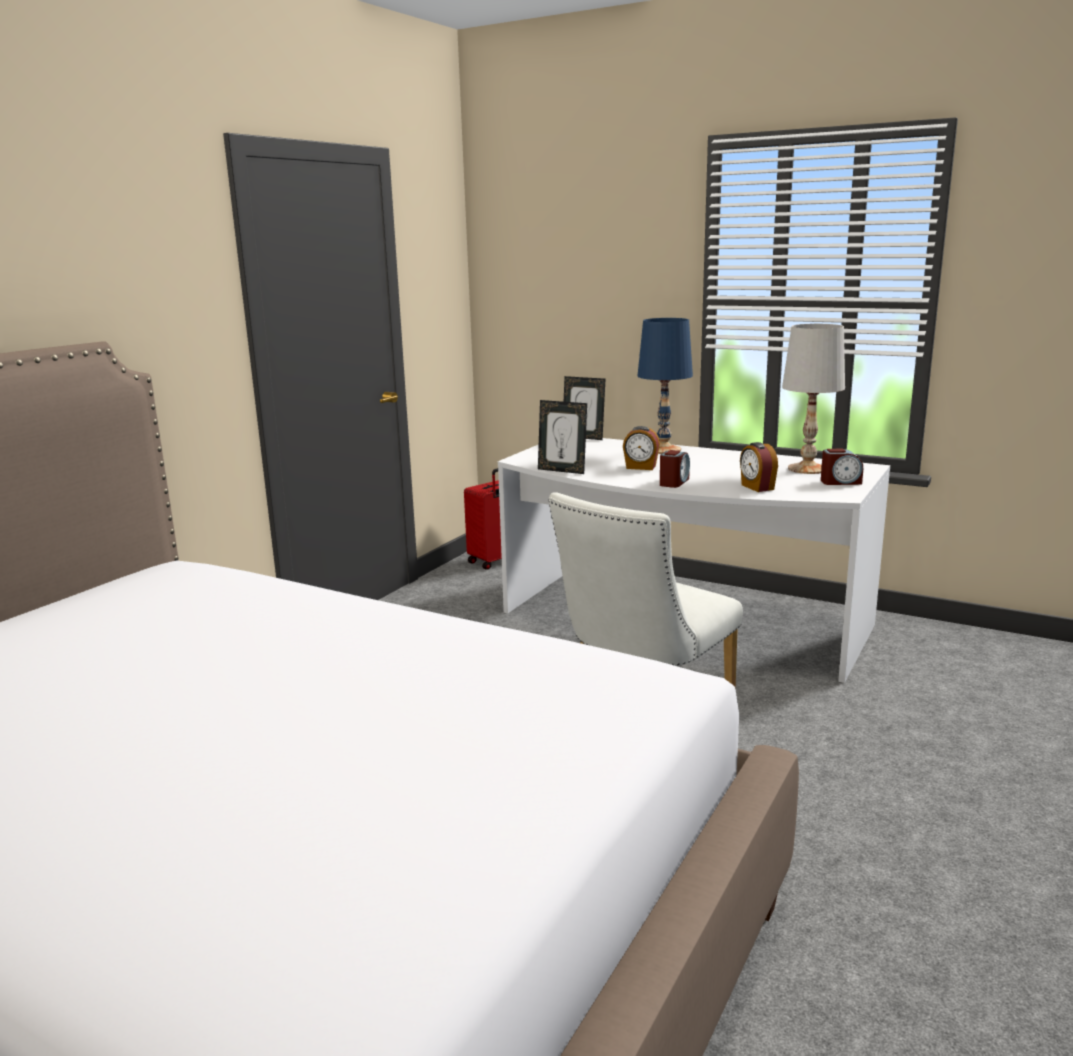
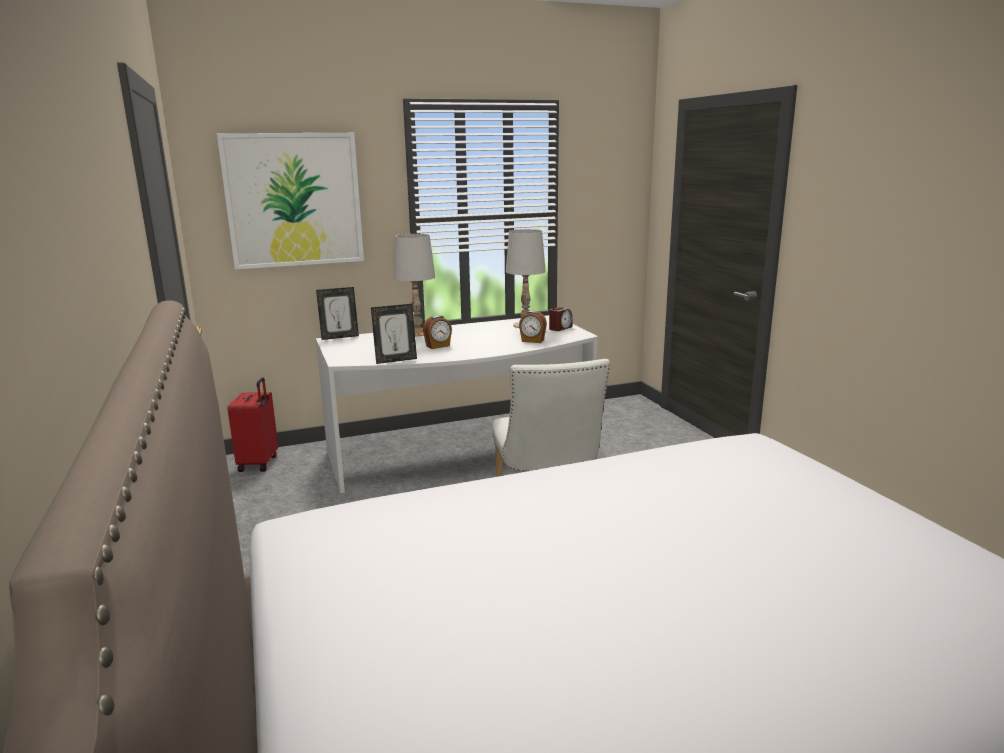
camera: 50 degrees left, 0 degrees up
blue table lamp [637,318,693,454] -> white table lamp [394,234,435,336]
alarm clock [660,450,690,488] -> none
none -> picture [217,133,364,269]

